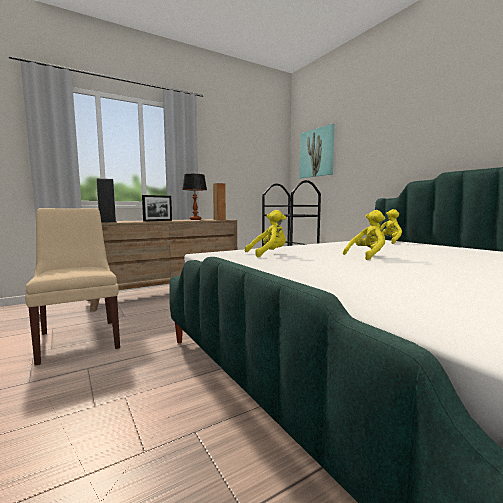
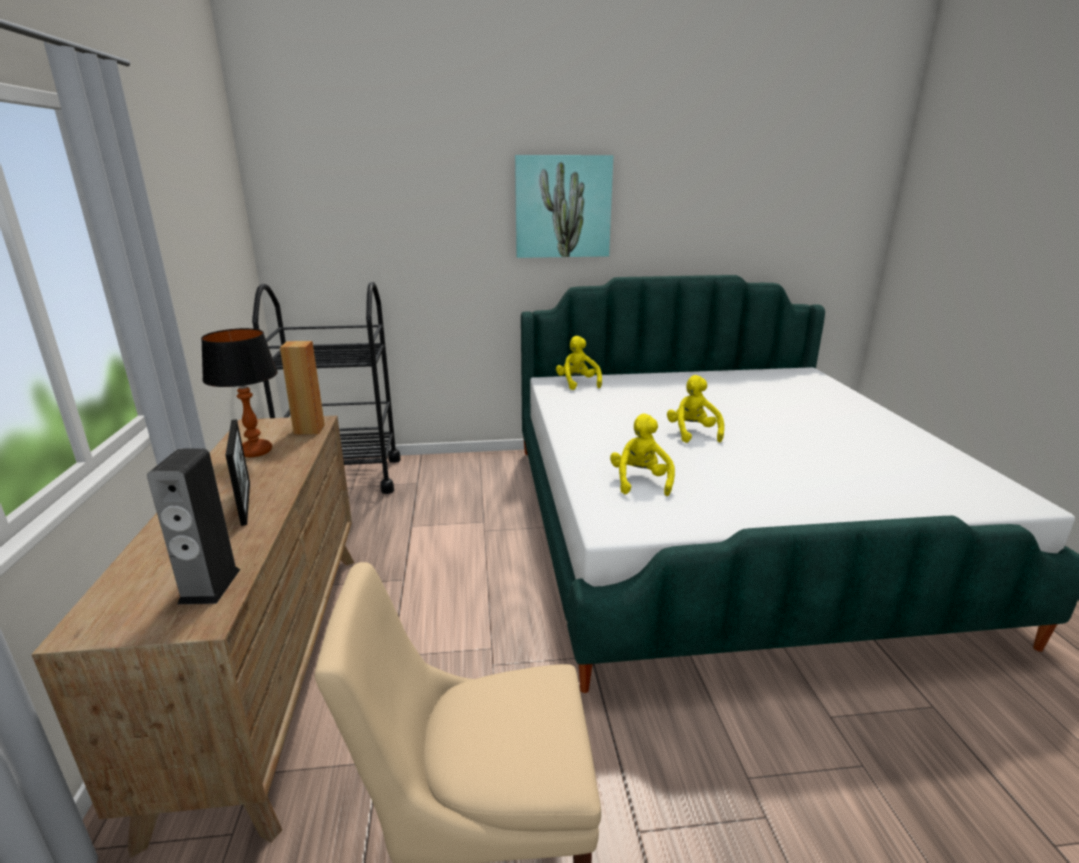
camera: 65 degrees left, 15 degrees up
picture [299,124,335,178] -> picture moved to [515,155,613,258]

